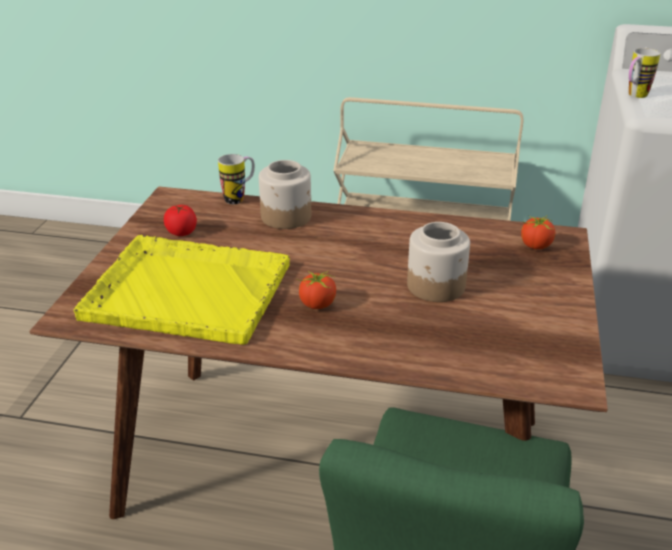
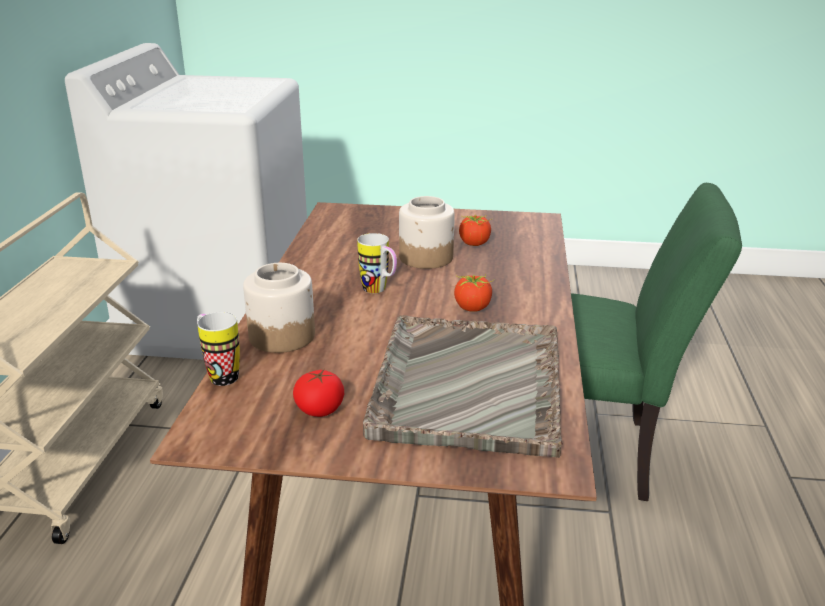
camera: 95 degrees left, 5 degrees down
yellow tray [74,235,290,345] -> grey tray [363,315,563,458]
tomato [521,215,555,249] -> tomato moved to [459,215,493,246]
mug [628,48,661,98] -> mug moved to [357,233,397,293]

